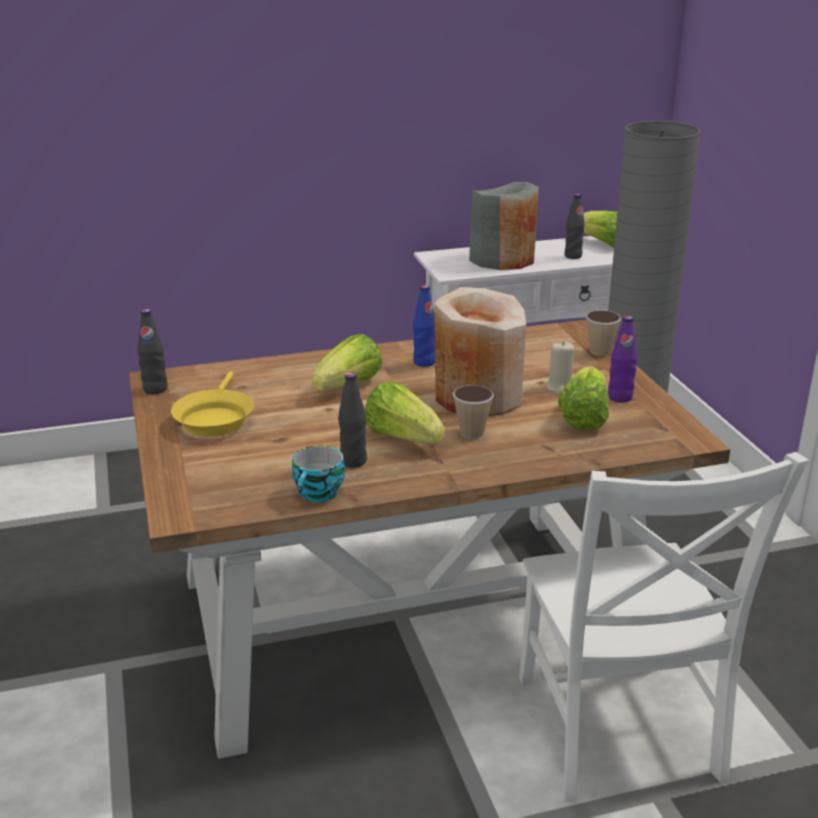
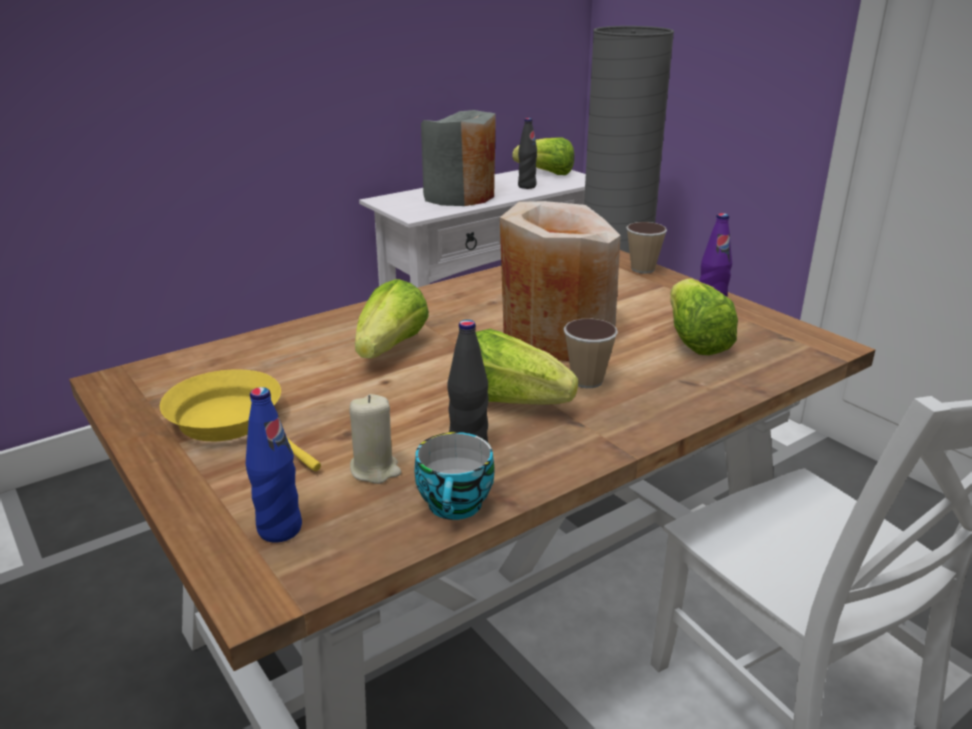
camera: 20 degrees left, 0 degrees up
black bottle [138,309,167,394] -> none
yellow frying pan [171,371,254,437] -> yellow frying pan turned 150 degrees clockwise [160,369,321,471]
blue bottle [413,285,435,367] -> blue bottle moved to [246,387,302,543]
beige candle [546,341,574,394] -> beige candle moved to [349,394,401,484]

